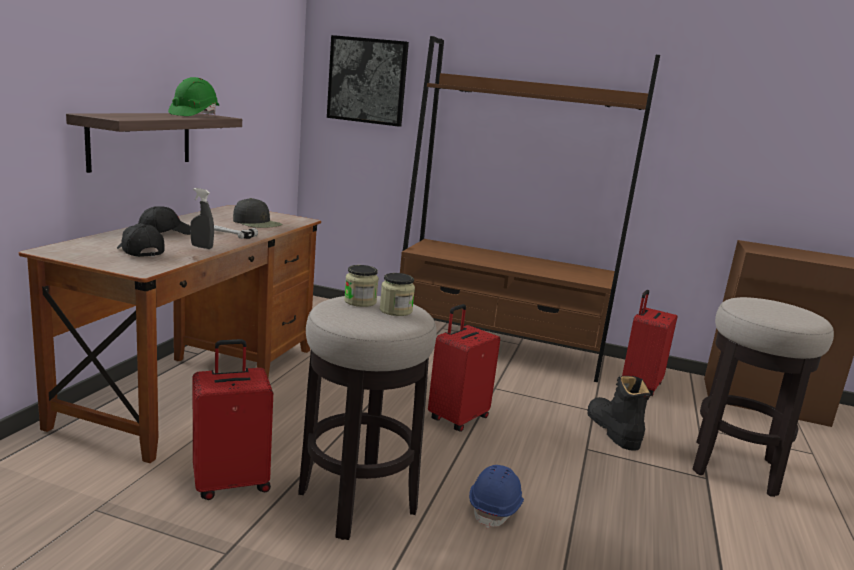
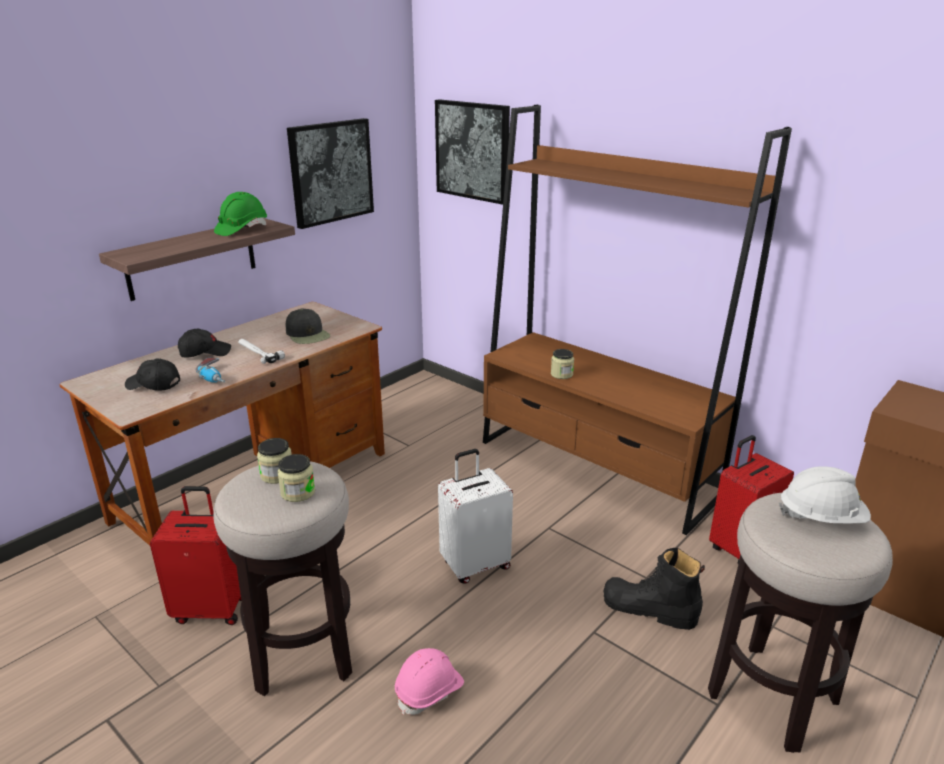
camera: 25 degrees right, 10 degrees up
black cap [117,223,165,257] -> black cap turned 60 degrees counterclockwise [125,358,180,390]
grey spray bottle [190,188,214,249] -> power drill [196,358,225,383]
red suitcase [428,304,500,432] -> white suitcase [438,449,513,584]
blue hard hat [469,465,524,529] -> pink hard hat [395,648,464,715]
black boot [587,376,651,451] -> black boot turned 75 degrees counterclockwise [603,548,705,630]
none -> picture [287,118,374,229]
none -> jar [551,349,574,379]
none -> white hard hat [779,466,871,524]

